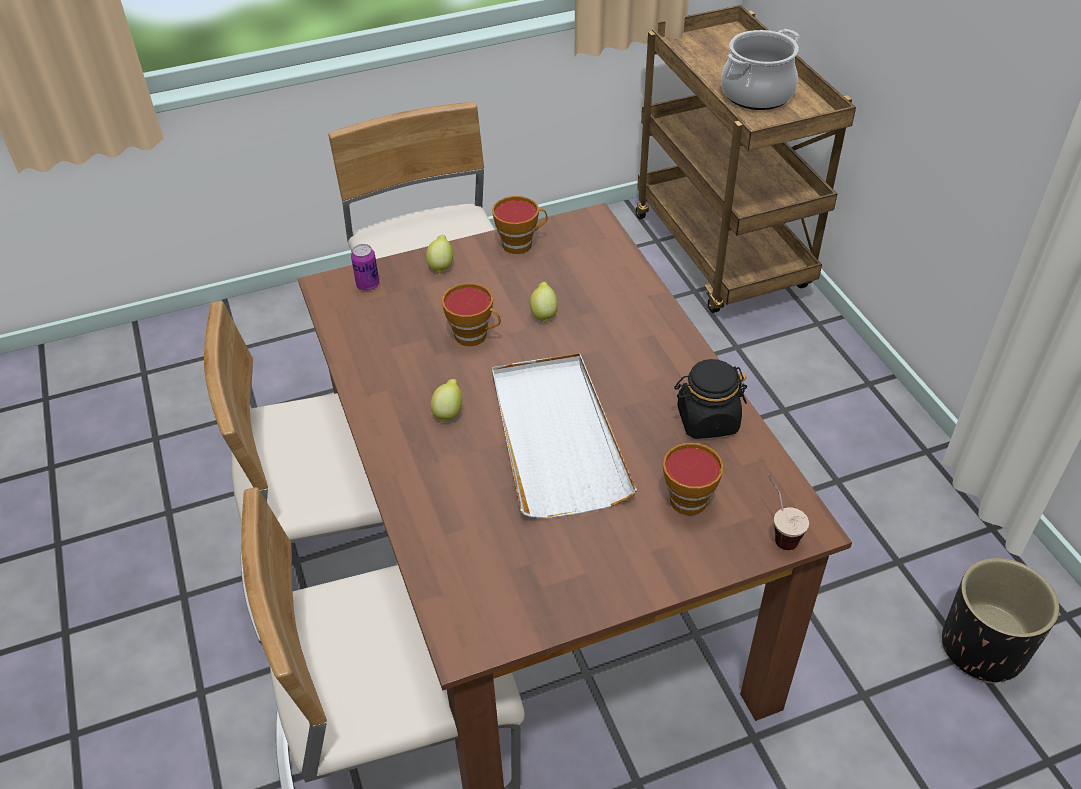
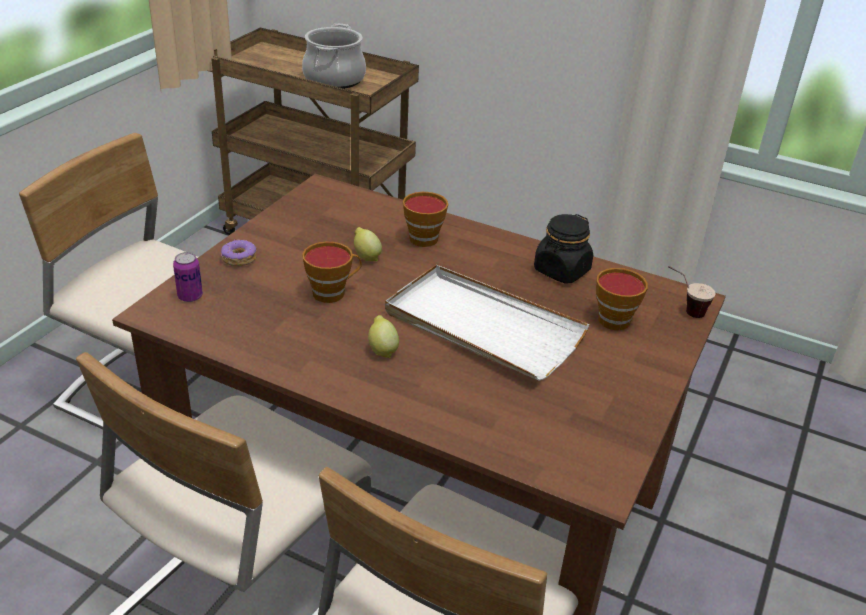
camera: 45 degrees left, 10 degrees down
lemon [426,235,453,274] -> donut [221,239,257,266]
cup [492,196,548,254] -> cup moved to [403,192,448,247]
black planter [942,558,1059,684] -> none

